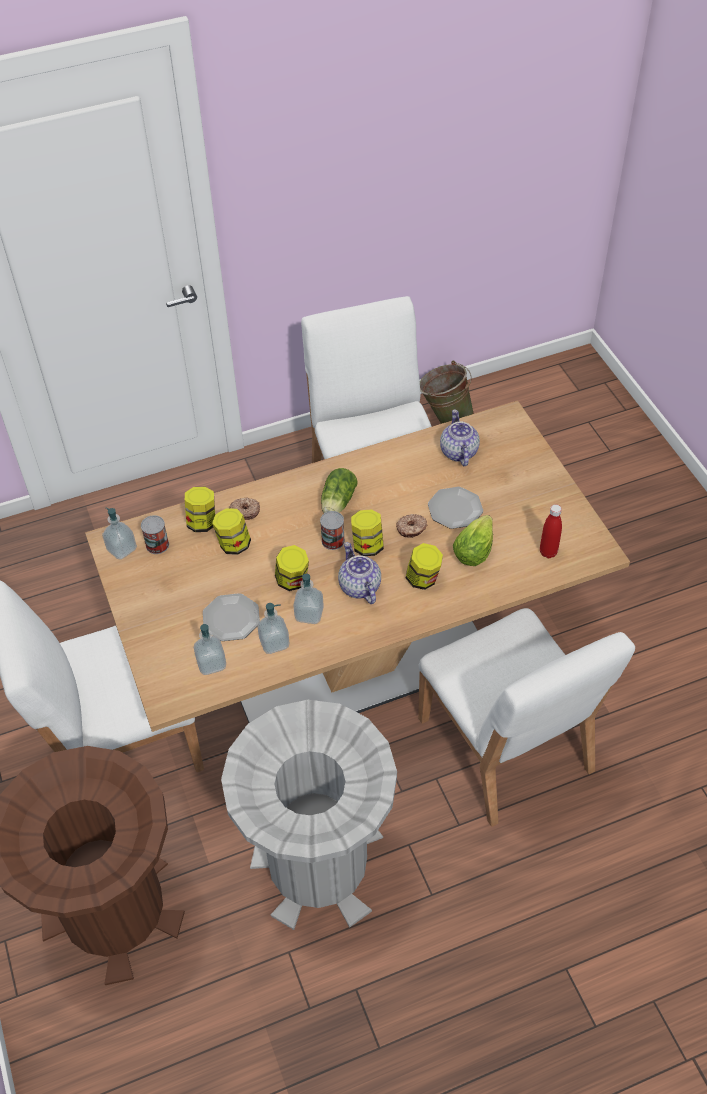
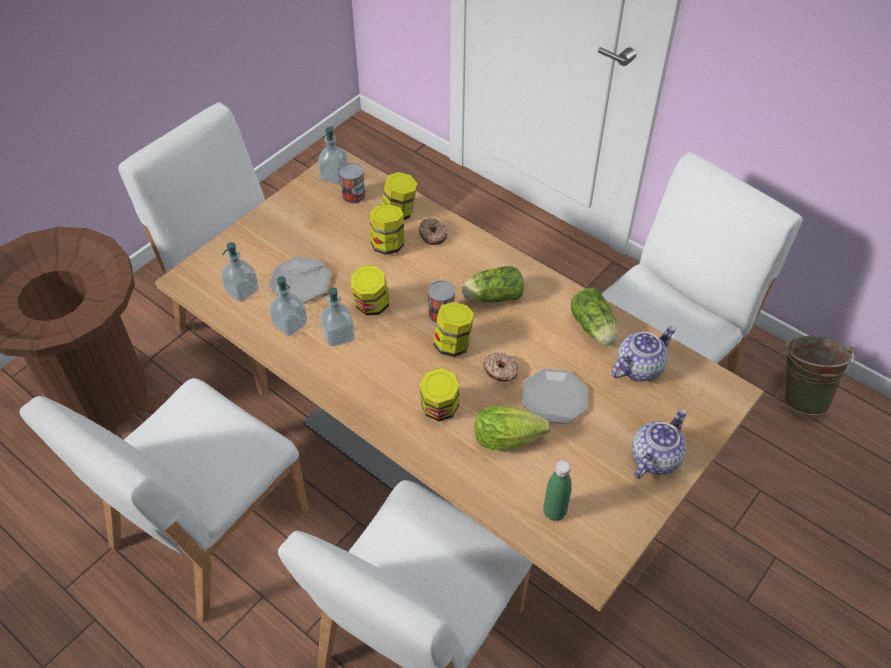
camera: 60 degrees right, 0 degrees up
grey trash can [221,700,397,930] -> white chair [19,378,309,623]
teapot [338,542,381,604] -> teapot moved to [632,409,687,479]
red bottle [540,504,562,558] -> green bottle [543,460,572,521]
none -> lettuce [571,288,617,346]

